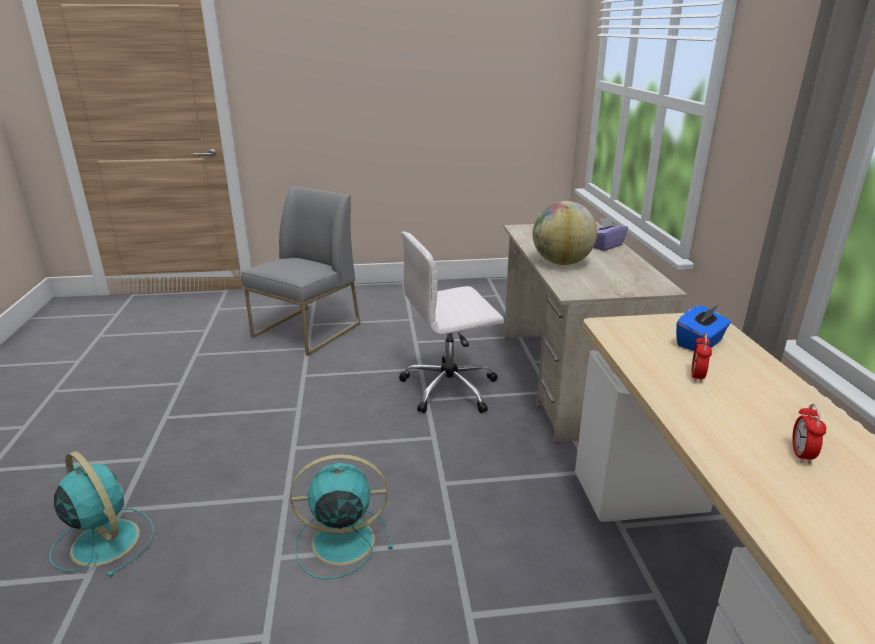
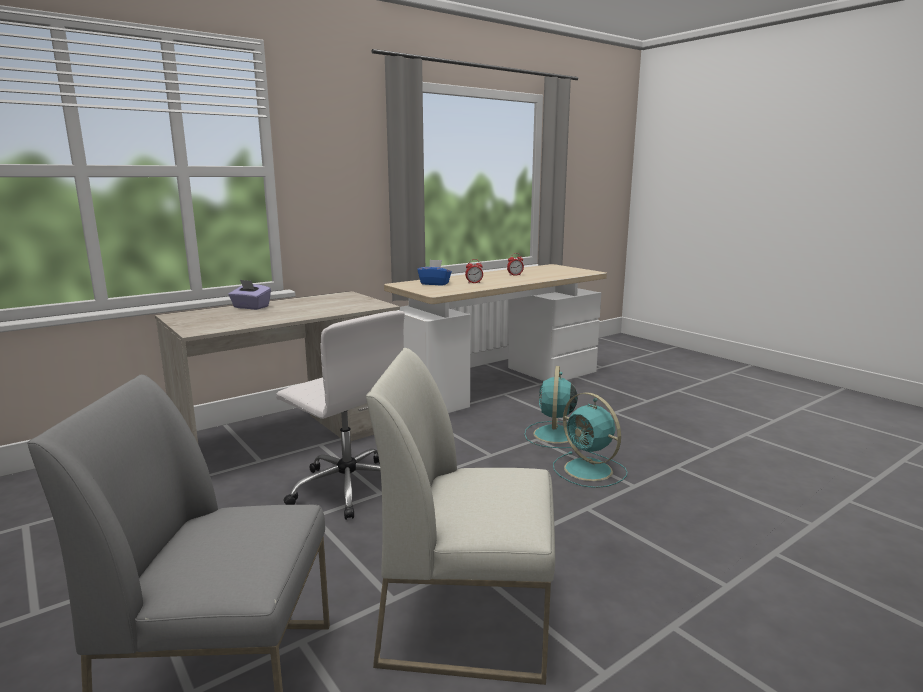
camera: 120 degrees left, 10 degrees down
turquoise fan [50,451,155,577] -> turquoise fan moved to [524,366,578,448]
globe [532,201,597,265] -> none
none -> white chair [366,348,555,685]

